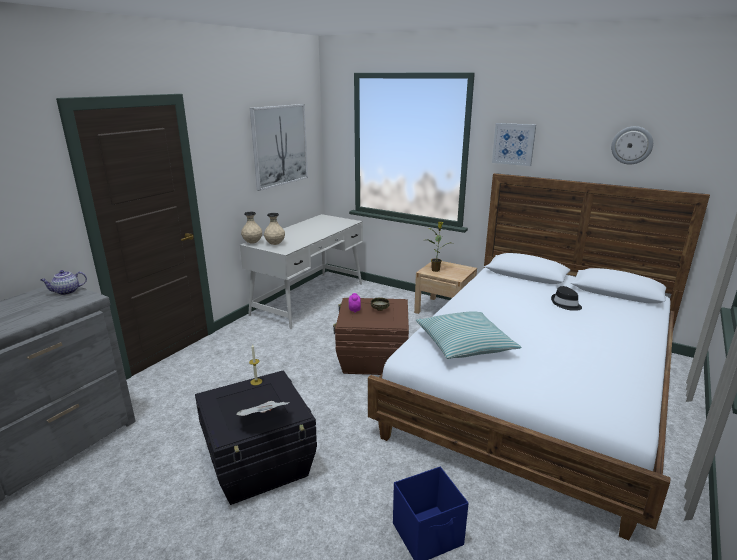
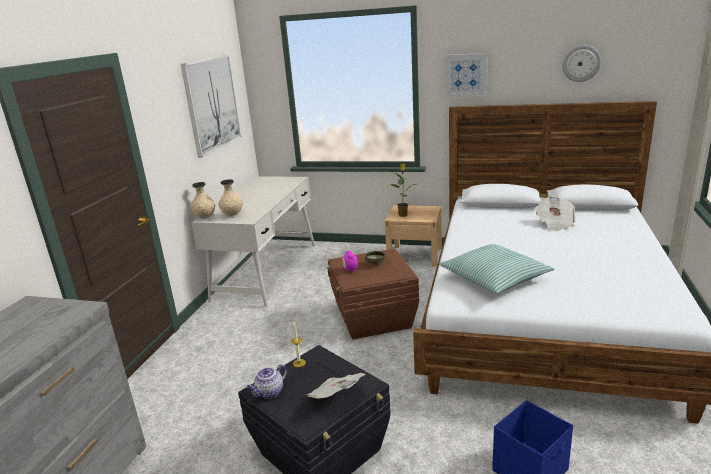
camera: 15 degrees left, 0 degrees up
teapot [40,270,87,295] -> teapot moved to [247,364,287,399]
black hat [551,286,582,311] -> newspaper [536,196,575,231]

